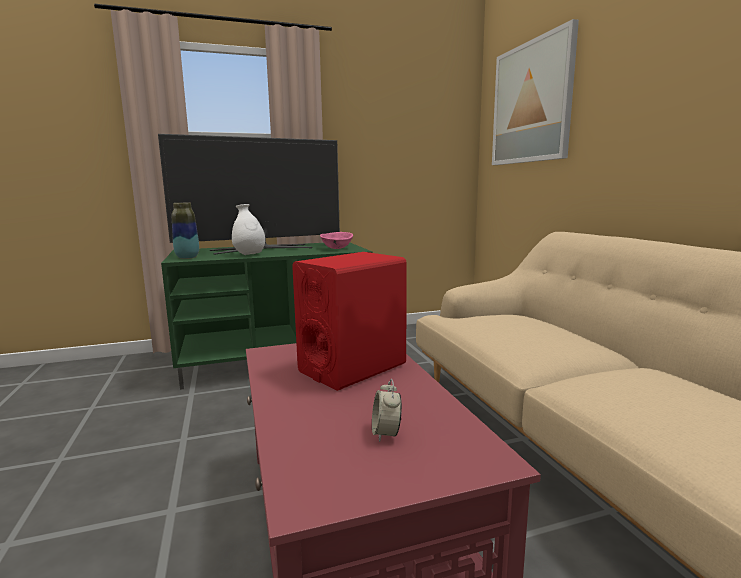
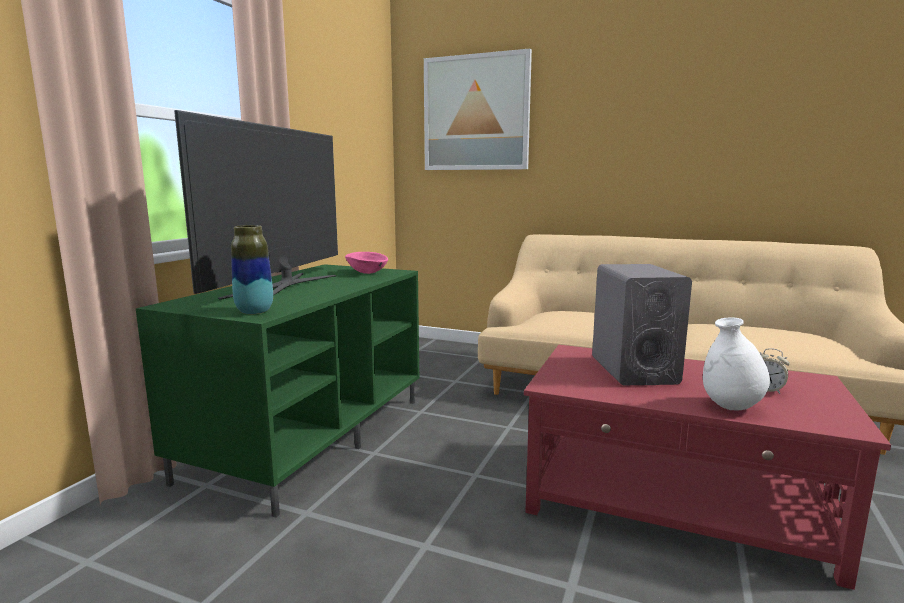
camera: 50 degrees left, 0 degrees up
white vase [232,204,265,255] -> white vase moved to [703,317,770,410]
red speaker [292,252,407,391] -> grey speaker [592,264,692,385]

